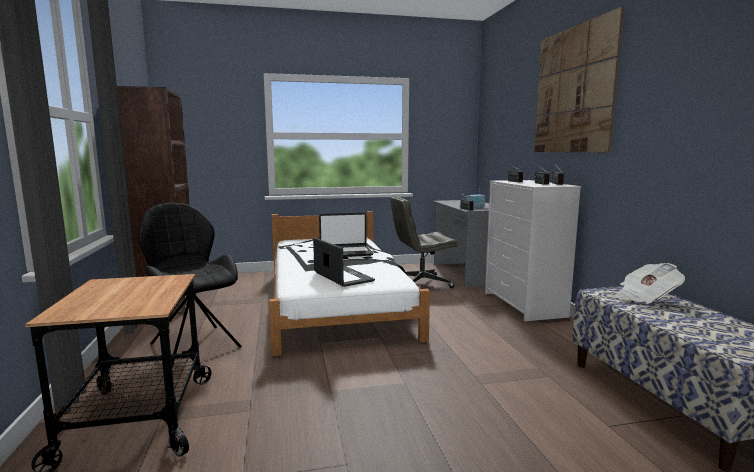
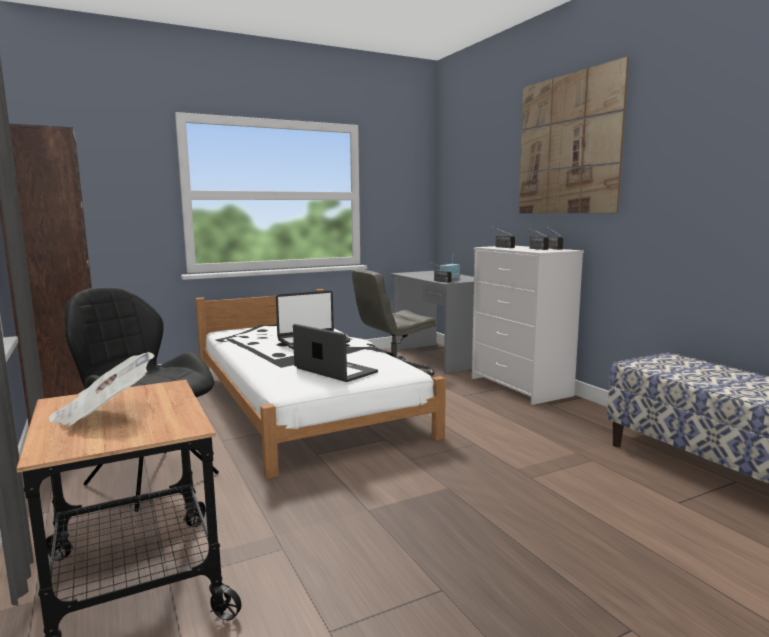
camera: 15 degrees left, 0 degrees up
newspaper [615,263,685,303] -> newspaper moved to [48,352,155,426]

